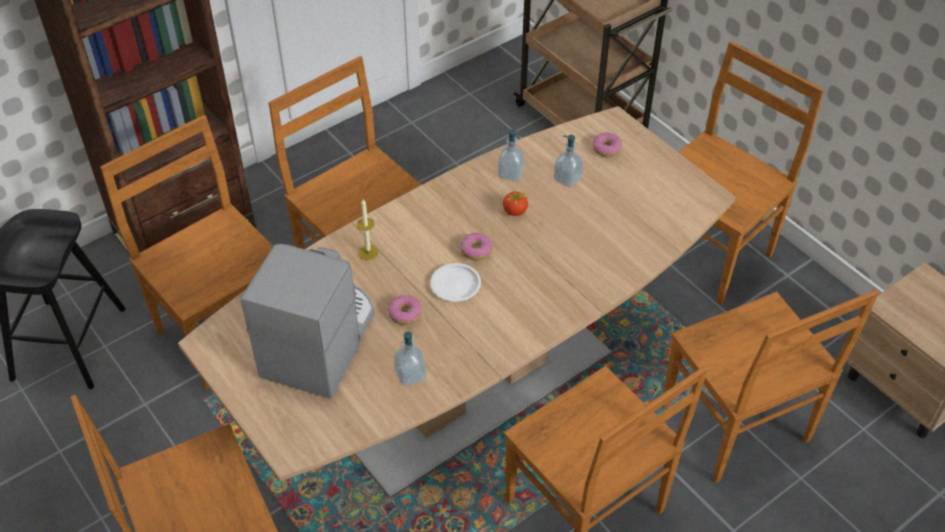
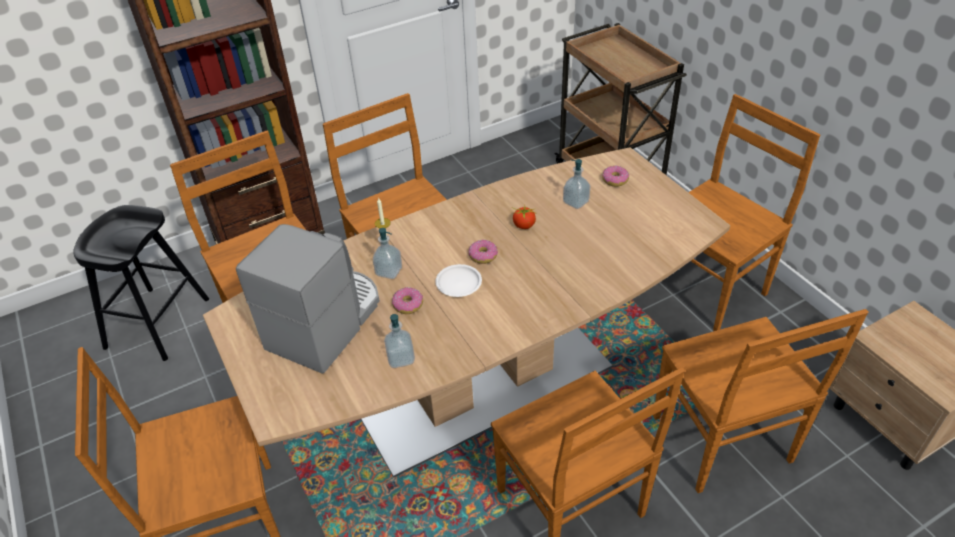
camera: 10 degrees right, 5 degrees down
soap dispenser [498,130,524,181] -> soap dispenser moved to [373,228,402,279]

